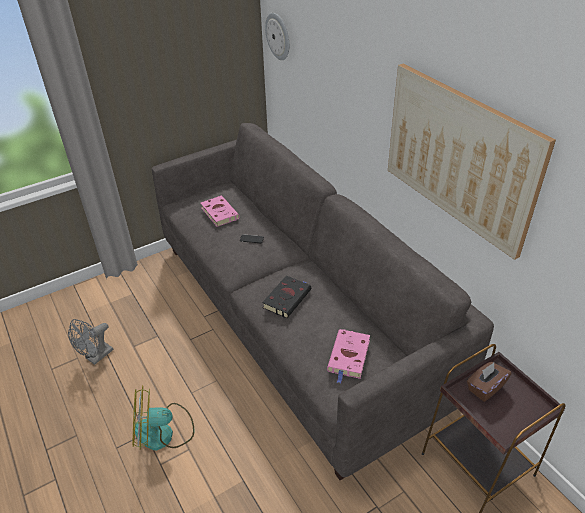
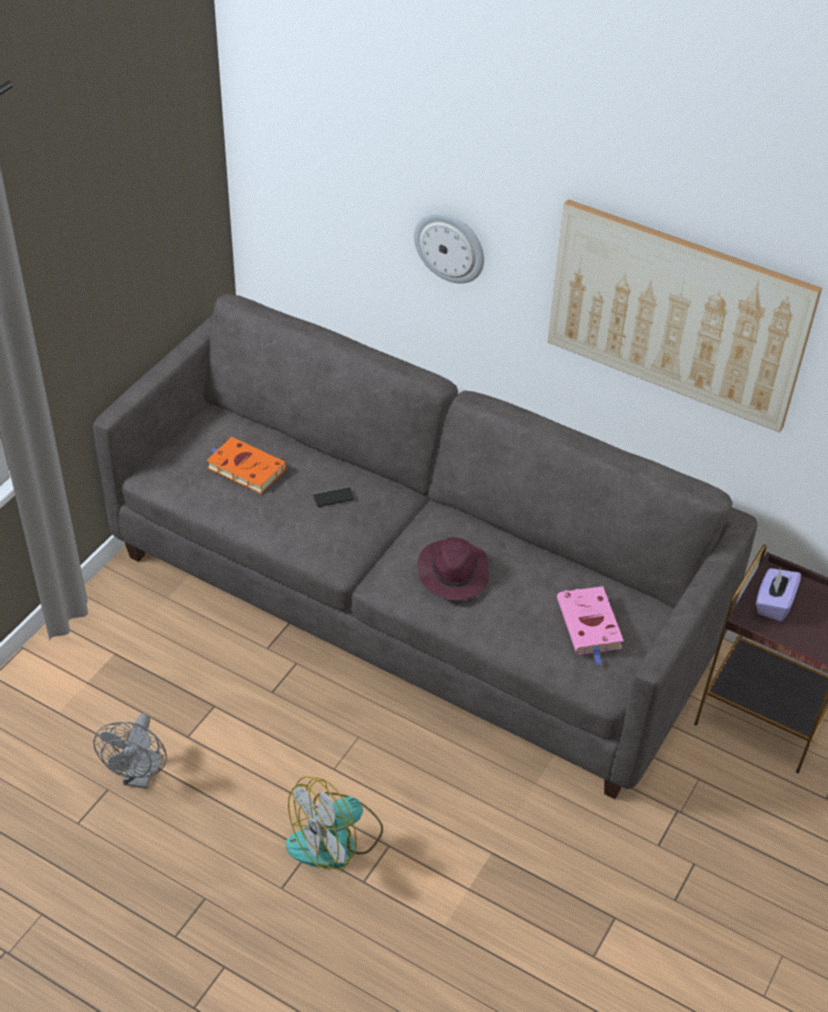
camera: 30 degrees left, 5 degrees up
pink book [201,195,240,227] -> orange book [206,437,287,494]
black book [262,276,311,318] -> purple hat [417,537,489,600]
wall clock [265,13,289,60] -> wall clock moved to [414,213,484,283]
brown tissue box [467,362,511,402] -> purple tissue box [756,568,801,622]

